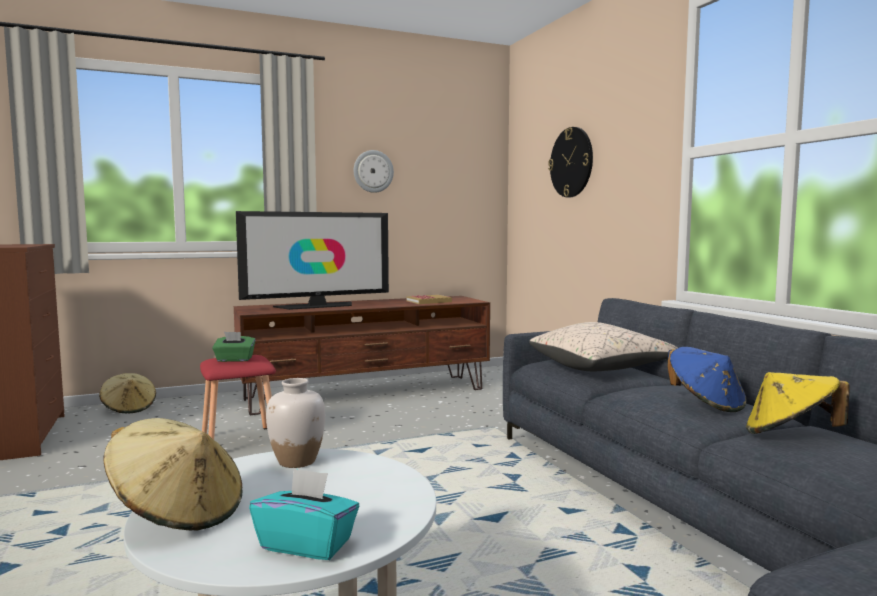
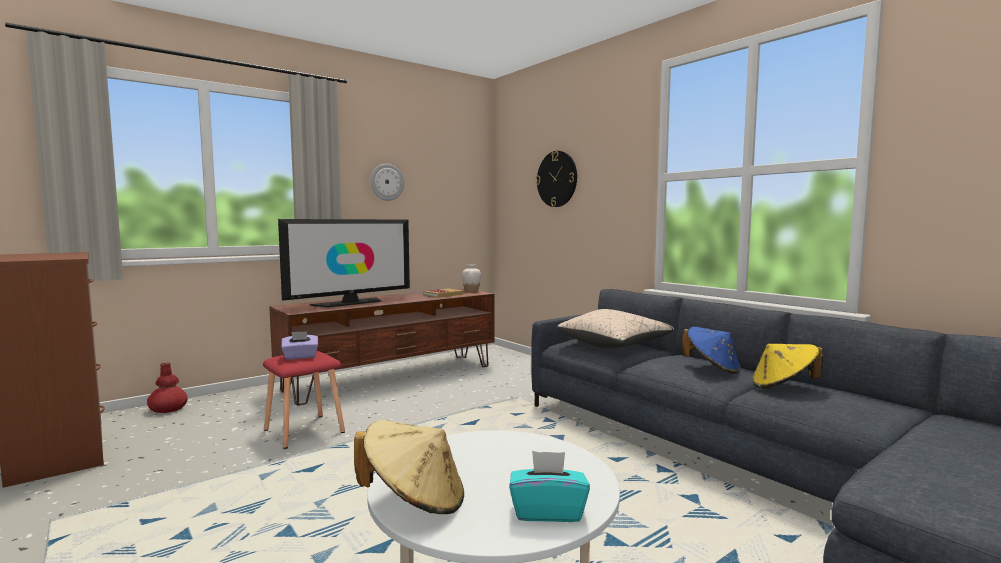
camera: 15 degrees left, 0 degrees up
beige hat [99,373,156,413] -> red vase [147,363,188,413]
green tissue box [212,332,255,362] -> purple tissue box [281,331,318,360]
white vase [266,378,325,468] -> white vase moved to [462,264,481,293]

